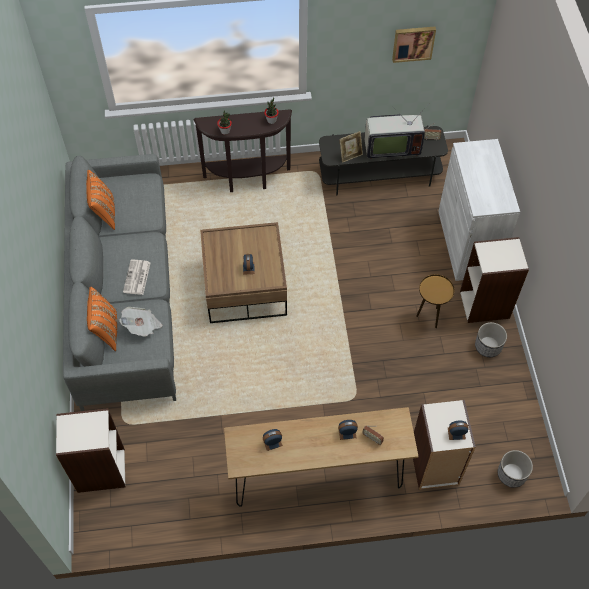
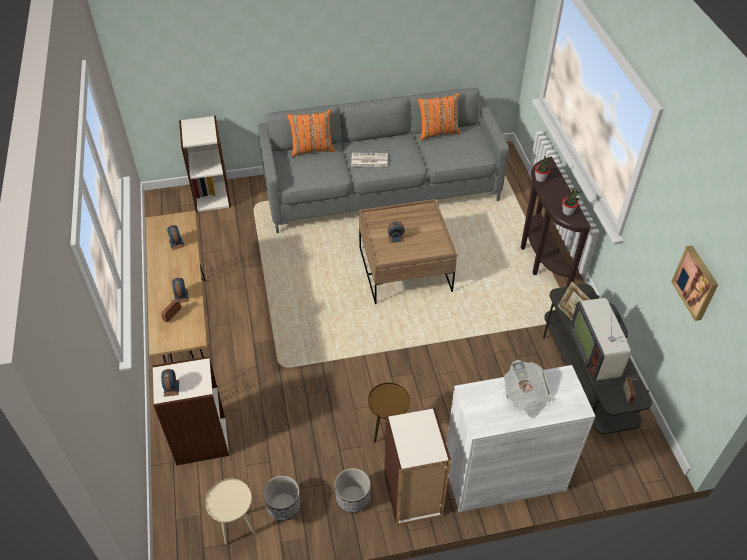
camera: 85 degrees right, 10 degrees down
newspaper [119,307,162,337] -> newspaper moved to [504,360,552,418]
planter [498,450,533,488] -> planter moved to [263,476,301,521]
none -> beige side table [205,478,255,545]

